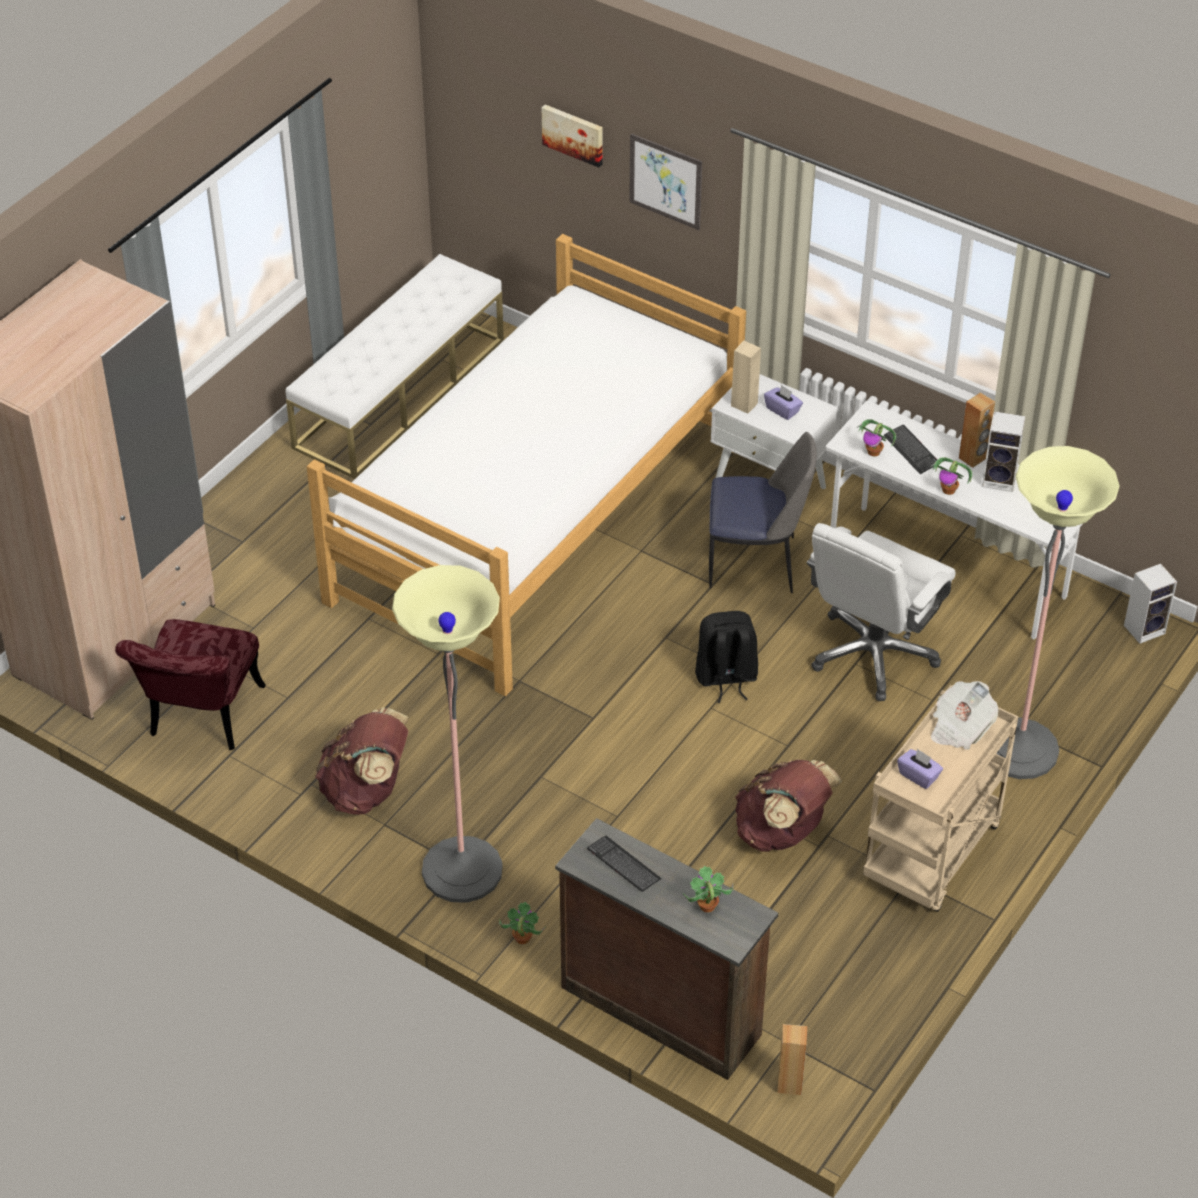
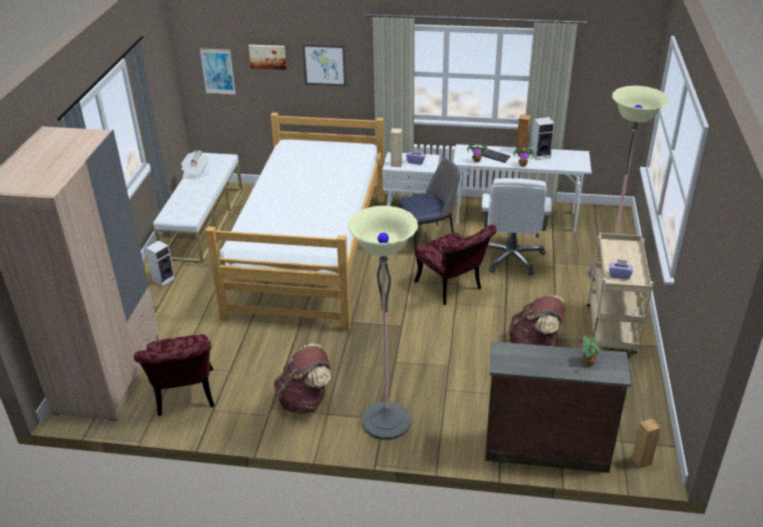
camera: 25 degrees left, 10 degrees down
potted plant [499,902,546,944] -> none
keyboard [587,836,662,892] -> none
black backpack [695,611,758,703] -> red chair [414,225,496,305]
newspaper [931,681,998,750] -> newspaper moved to [181,150,209,179]
speaker [1124,564,1177,644] -> speaker moved to [145,240,175,286]
none -> picture [200,48,236,95]

